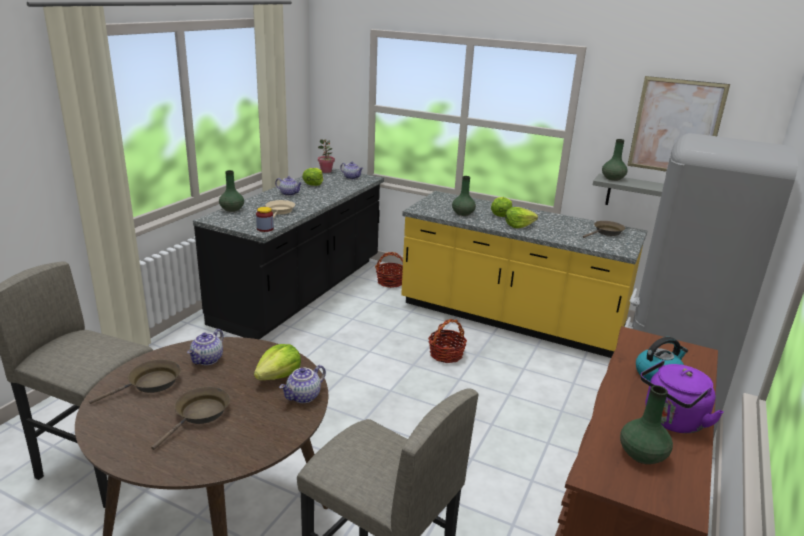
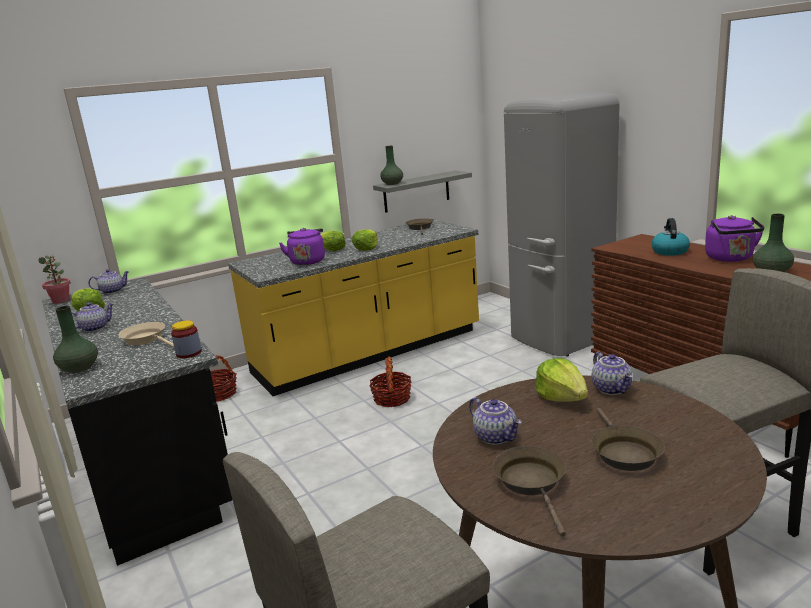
camera: 55 degrees left, 5 degrees down
brown frying pan [151,387,230,450] -> brown frying pan turned 150 degrees counterclockwise [591,408,665,471]
green vase [452,176,476,216] -> purple kettle [279,228,325,265]
picture [627,76,730,171] -> none

